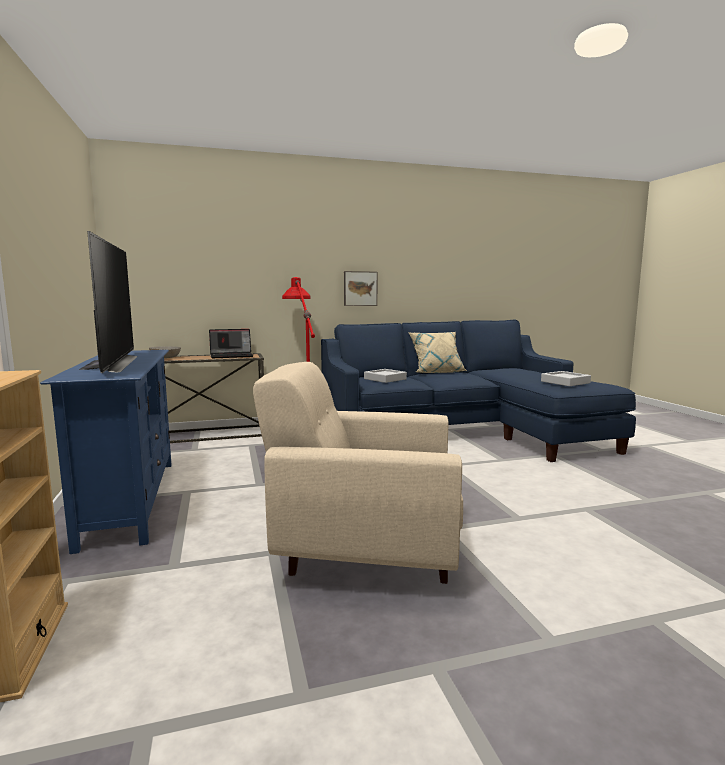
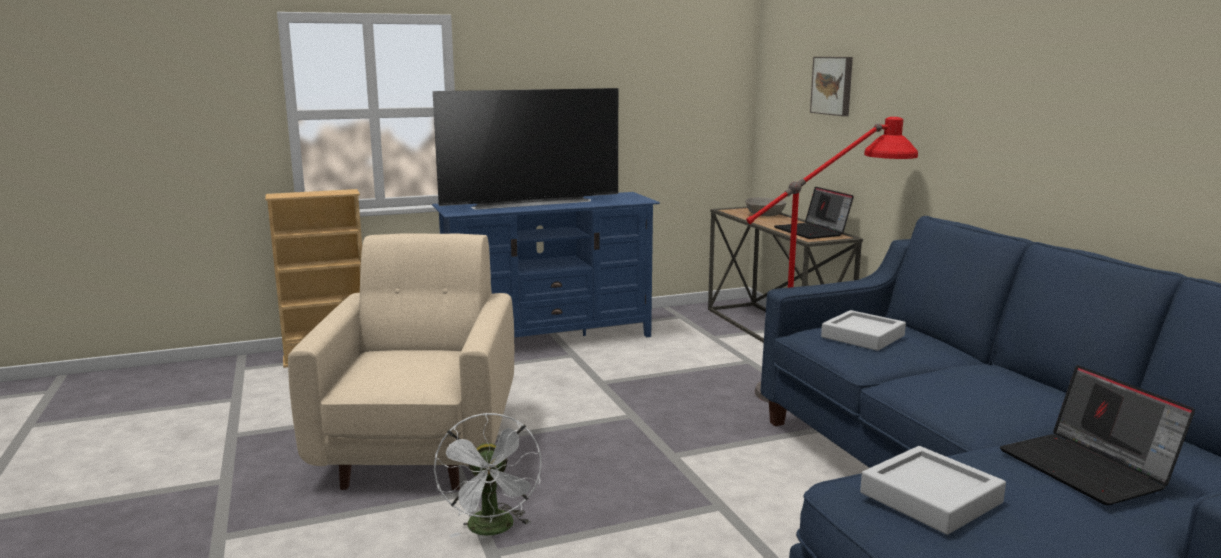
camera: 85 degrees right, 5 degrees up
picture [344,271,377,306] -> picture moved to [810,57,853,116]
beige pillow [408,332,467,373] -> none
none -> white fan [434,412,542,538]
none -> laptop [1000,365,1195,505]

